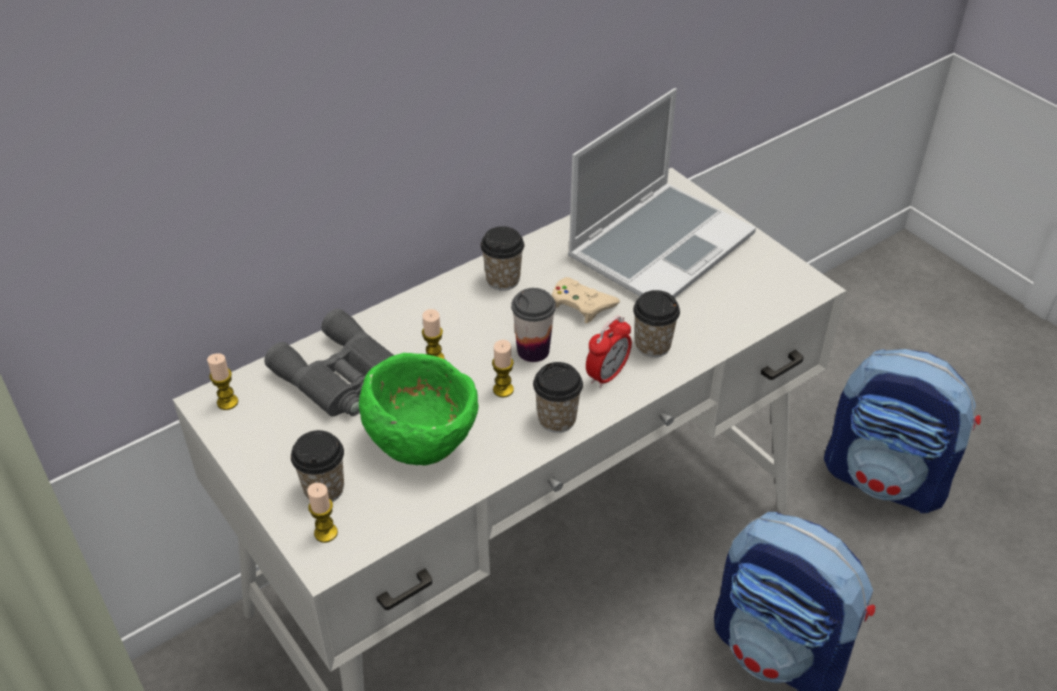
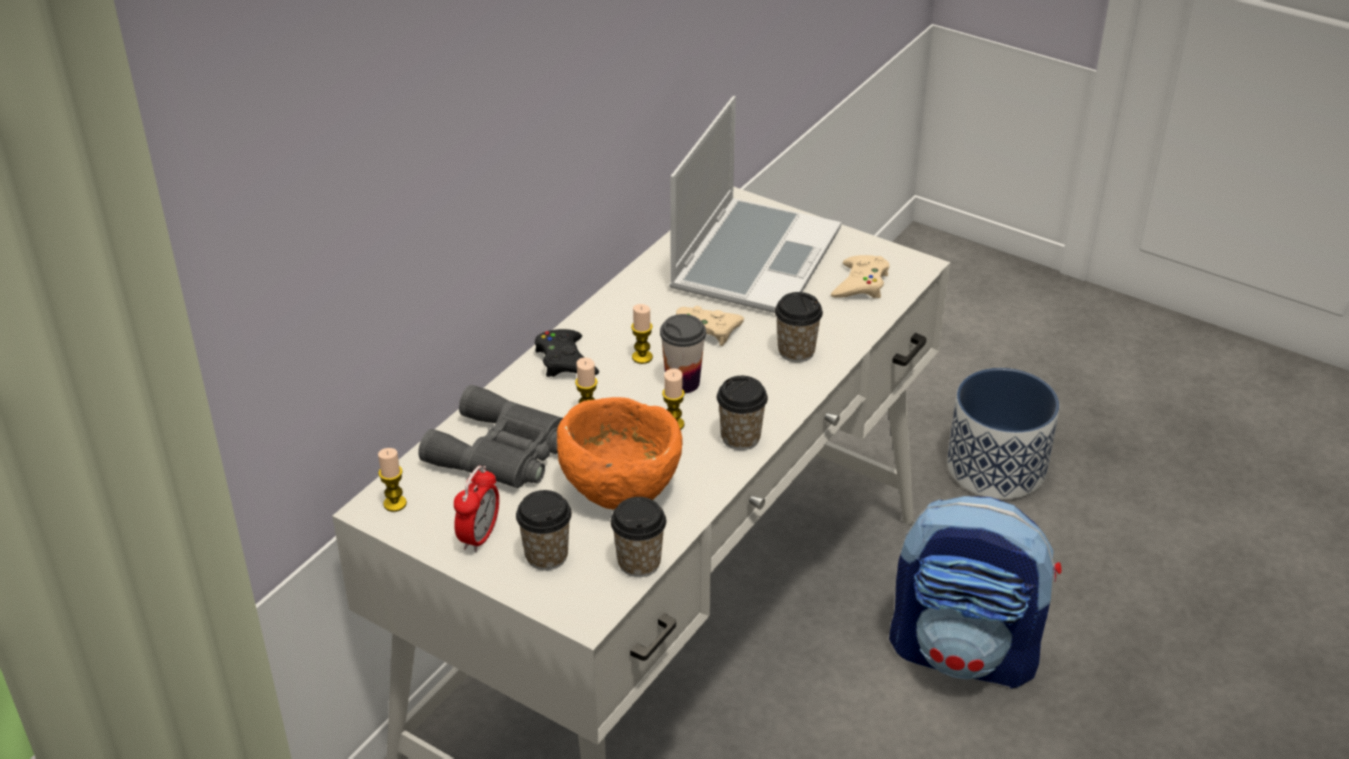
camera: 20 degrees left, 5 degrees down
candle [307,483,338,543] -> candle moved to [631,304,653,364]
green bowl [359,353,479,466] -> orange bowl [557,397,682,510]
cup [480,226,524,291] -> cup moved to [611,497,666,577]
alarm clock [586,316,632,388] -> alarm clock moved to [454,466,499,552]
backpack [824,349,981,513] -> planter [947,368,1060,499]
none -> black game controller [535,329,599,377]
none -> beige game controller [831,255,890,298]

